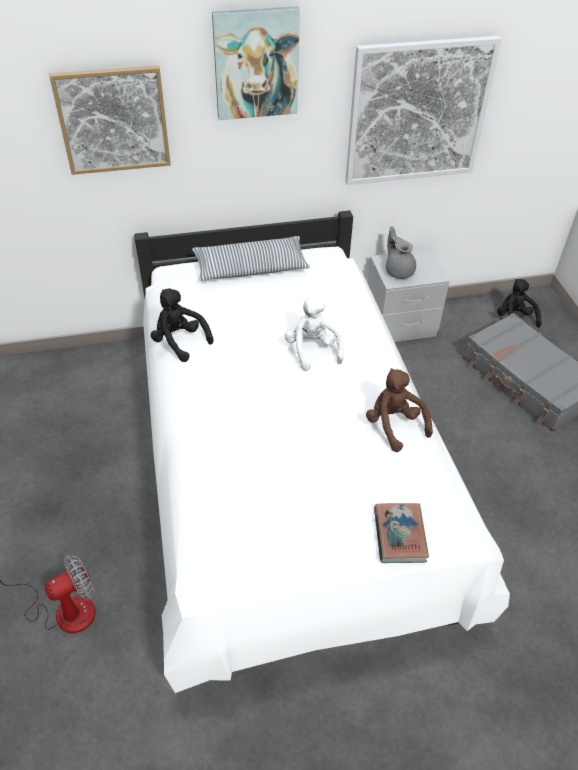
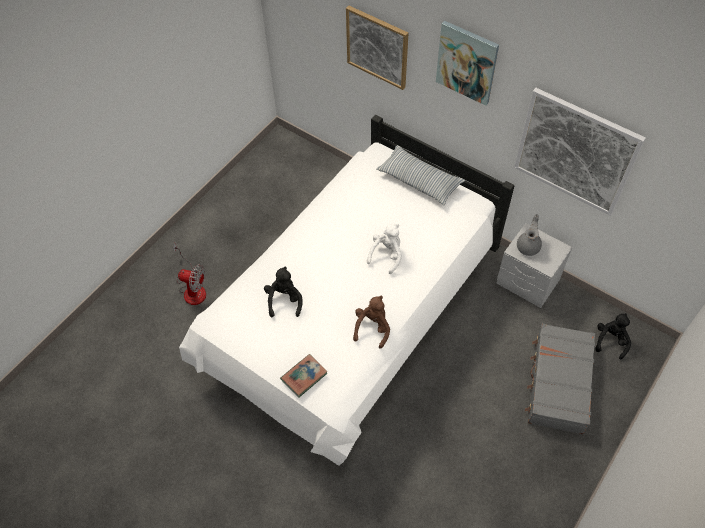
camera: 50 degrees right, 10 degrees up
black plush toy [151,288,214,362] -> black plush toy moved to [264,267,303,317]

